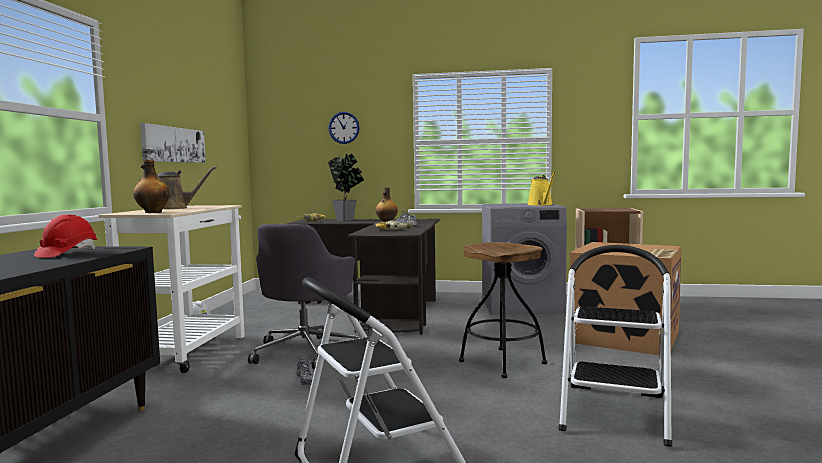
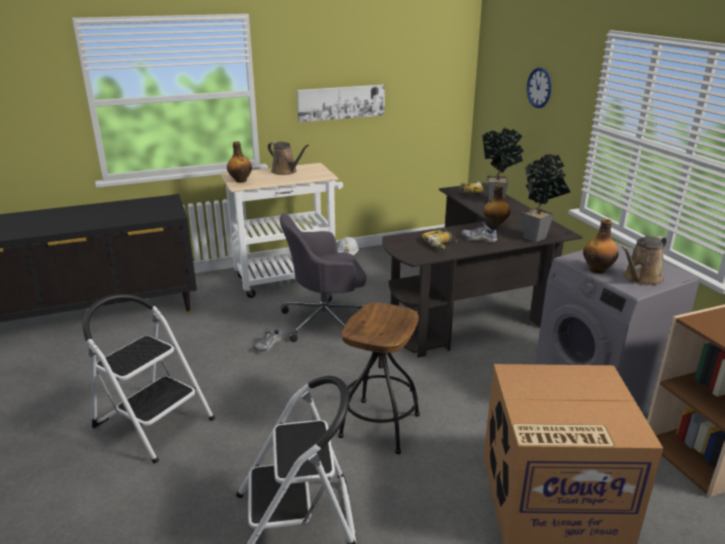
camera: 60 degrees right, 20 degrees up
red hard hat [34,214,97,258] -> none
yellow watering can [528,172,555,206] -> brown watering can [622,235,667,285]
none -> potted plant [521,154,570,242]
none -> bottle [583,219,619,273]

